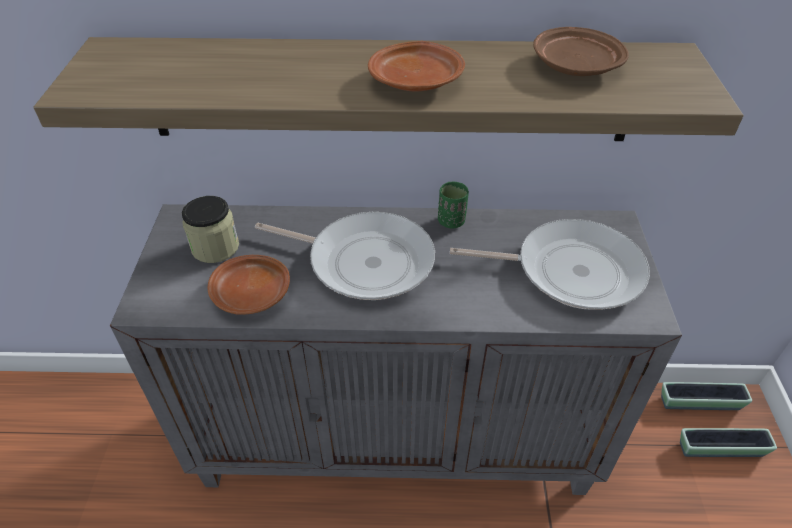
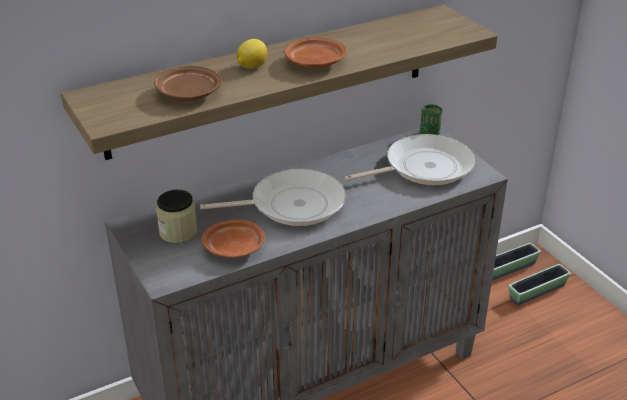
camera: 30 degrees left, 10 degrees down
green cup [438,181,469,228] -> green cup moved to [420,104,442,135]
brown plate [533,27,629,76] -> brown plate moved to [154,66,222,101]
none -> lemon [237,39,267,69]

